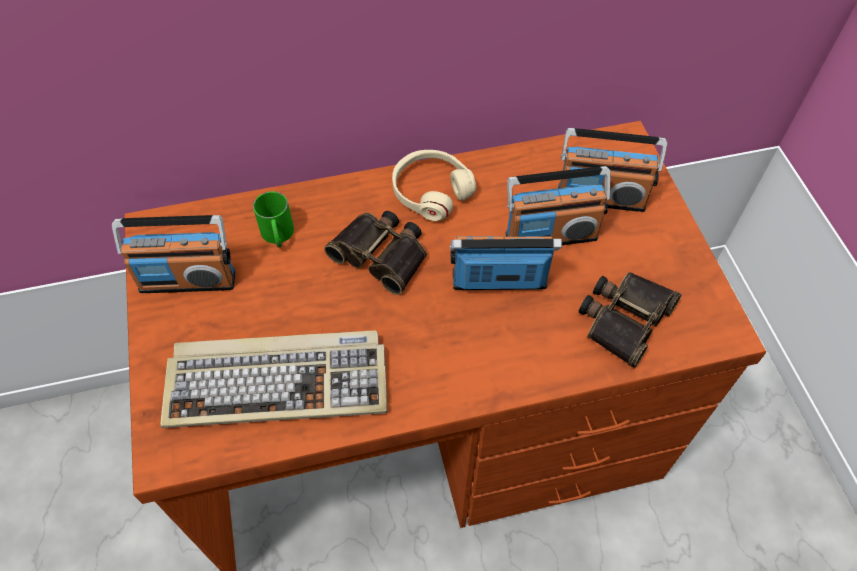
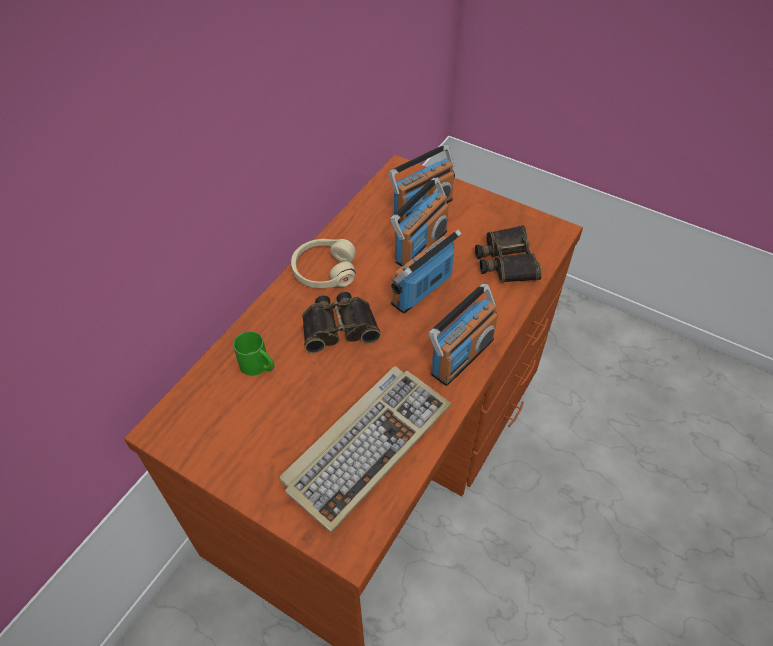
camera: 45 degrees left, 5 degrees down
radio [112,215,236,293] -> radio moved to [429,284,498,386]

